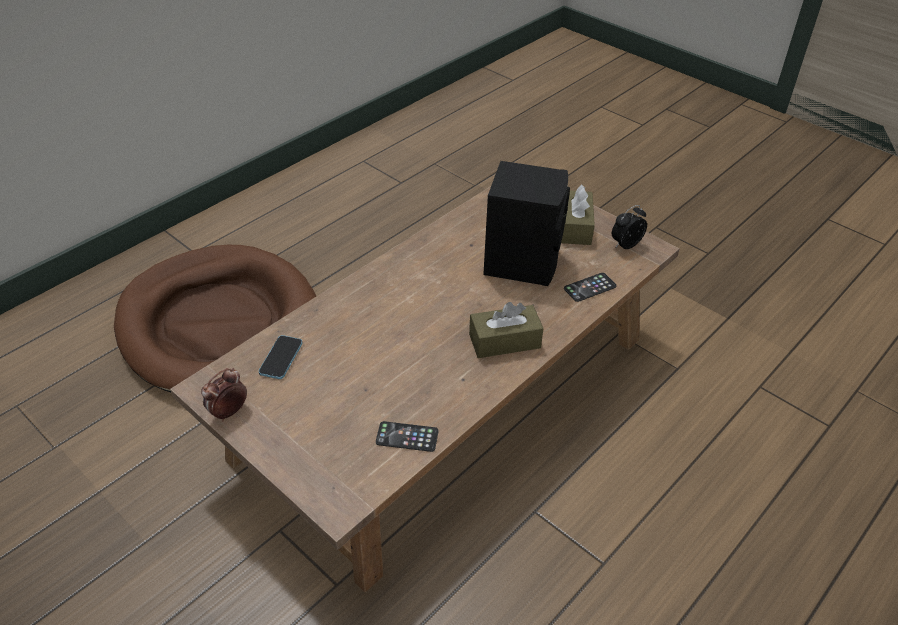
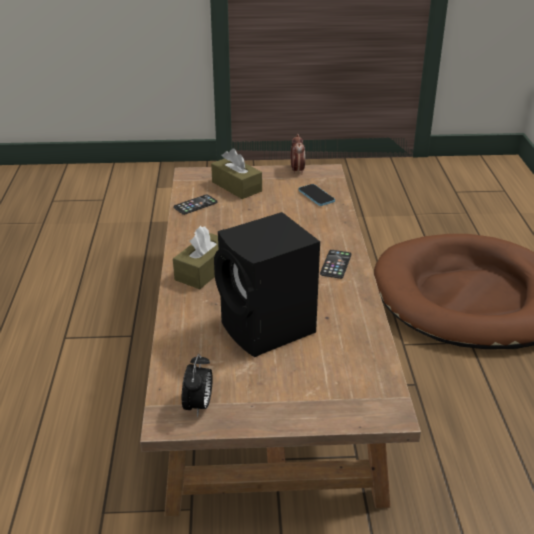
camera: 135 degrees right, 10 degrees down
brown tissue box [561,184,595,245] -> brown tissue box moved to [211,149,262,199]
phone [564,273,617,302] -> phone moved to [320,250,351,279]

